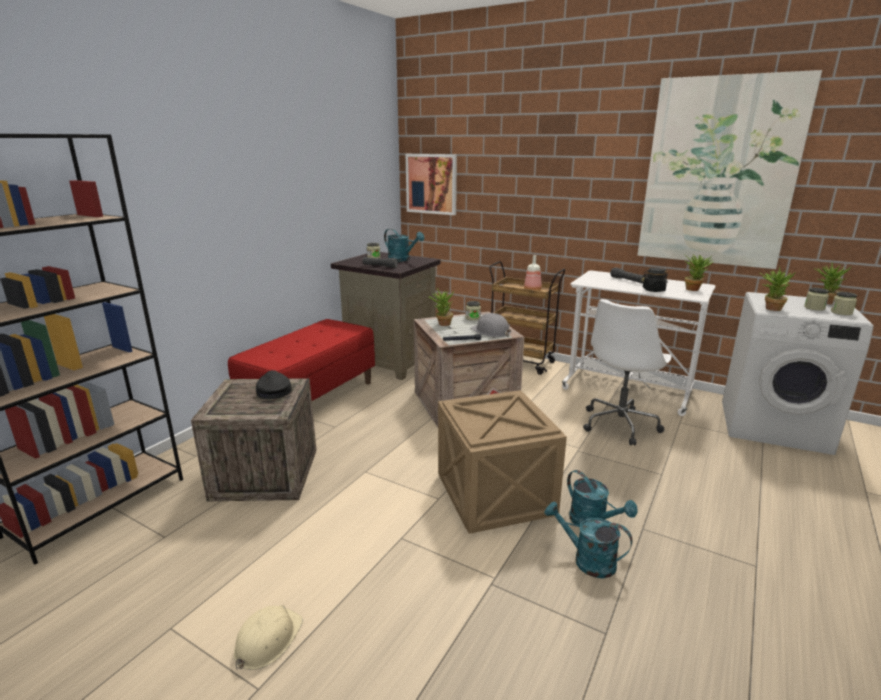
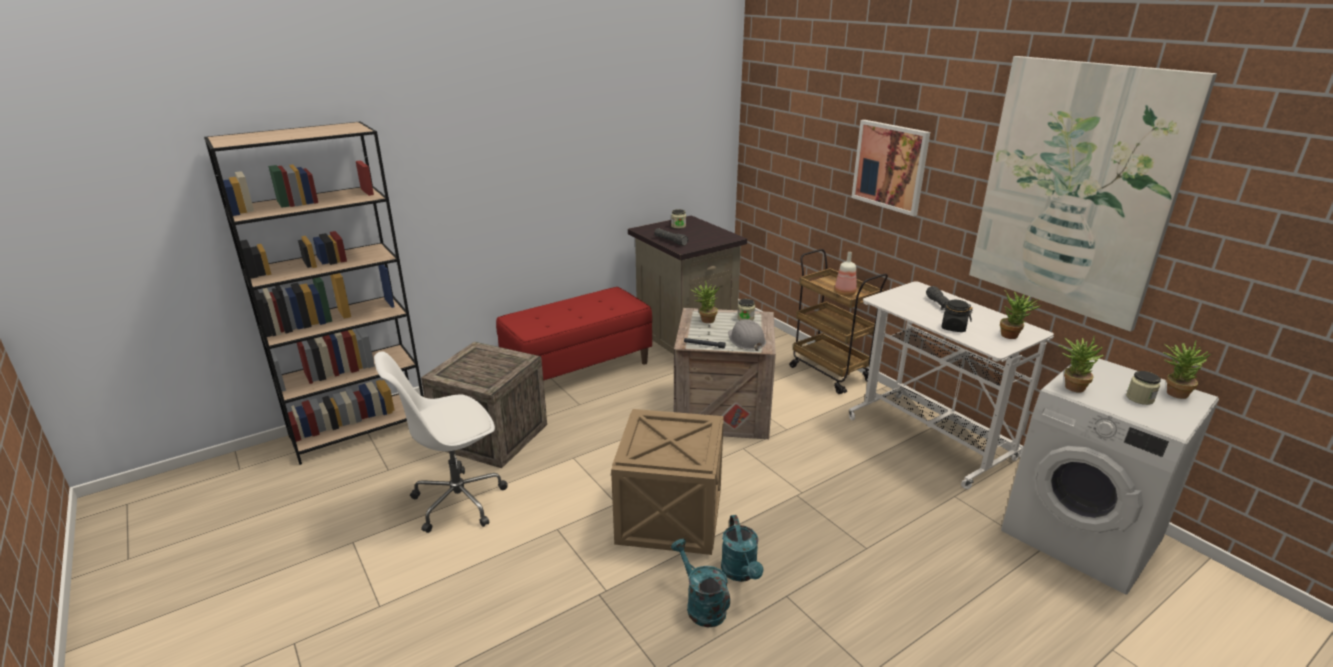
camera: 25 degrees right, 5 degrees up
beige hard hat [234,605,303,670] -> none
black cap [256,370,292,399] -> none
turquoise watering can [384,229,425,262] -> none
picture [406,154,457,215] -> picture moved to [851,120,930,216]
white office chair [583,299,672,445] -> white office chair moved to [374,351,508,533]
jar [831,292,857,315] -> none

